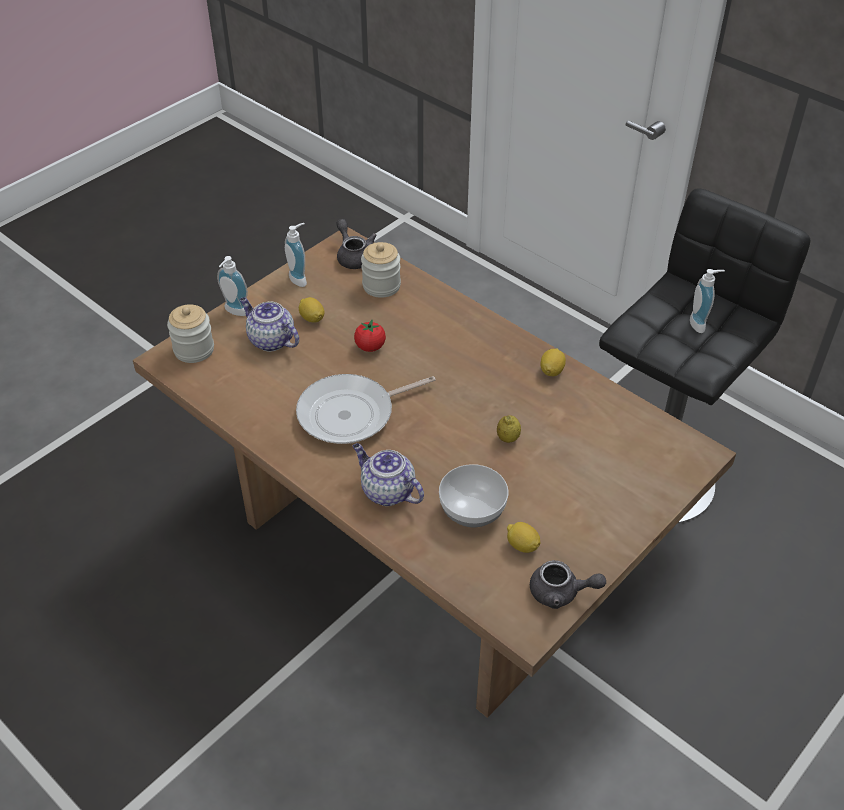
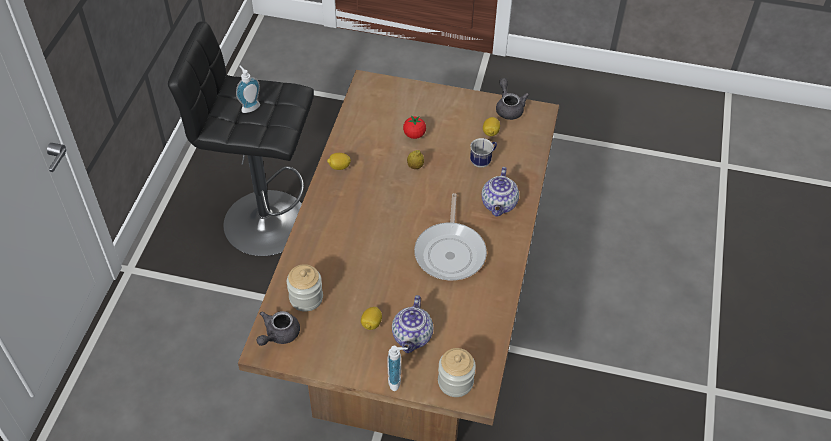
camera: 120 degrees left, 5 degrees up
soap dispenser [285,223,307,287] -> none
frying pan [296,374,436,444] -> frying pan turned 60 degrees clockwise [414,193,487,281]
tomato [354,320,386,352] -> tomato moved to [403,115,426,139]
bowl [439,464,508,528] -> mug [470,138,497,168]

